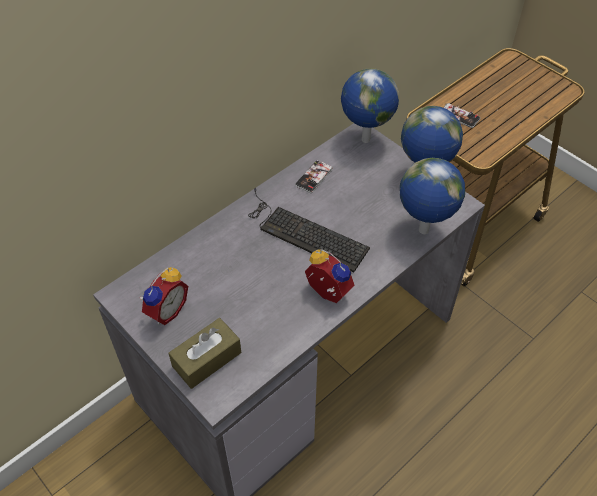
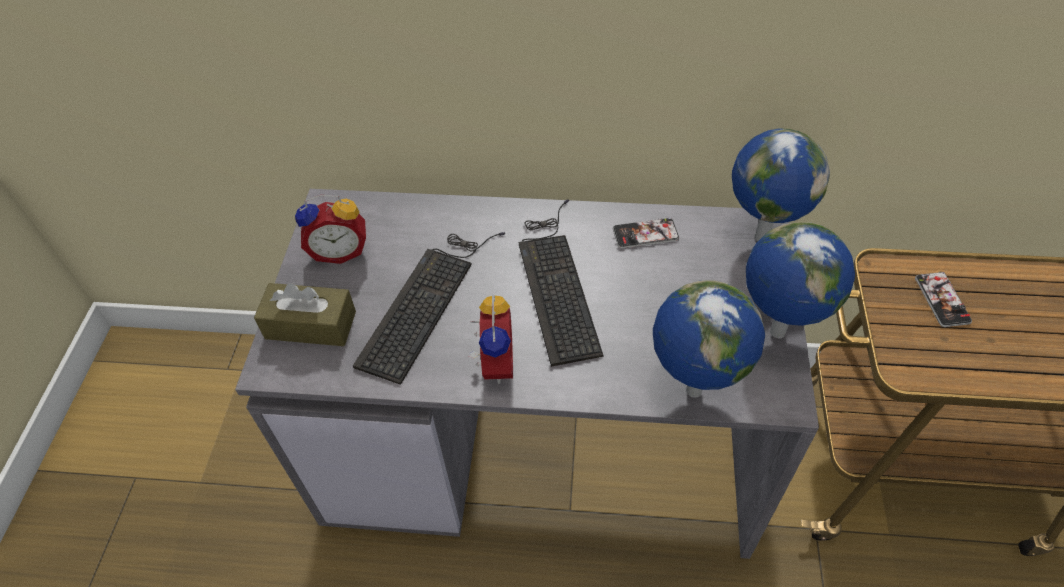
camera: 50 degrees right, 0 degrees up
none -> keyboard [353,232,505,385]

